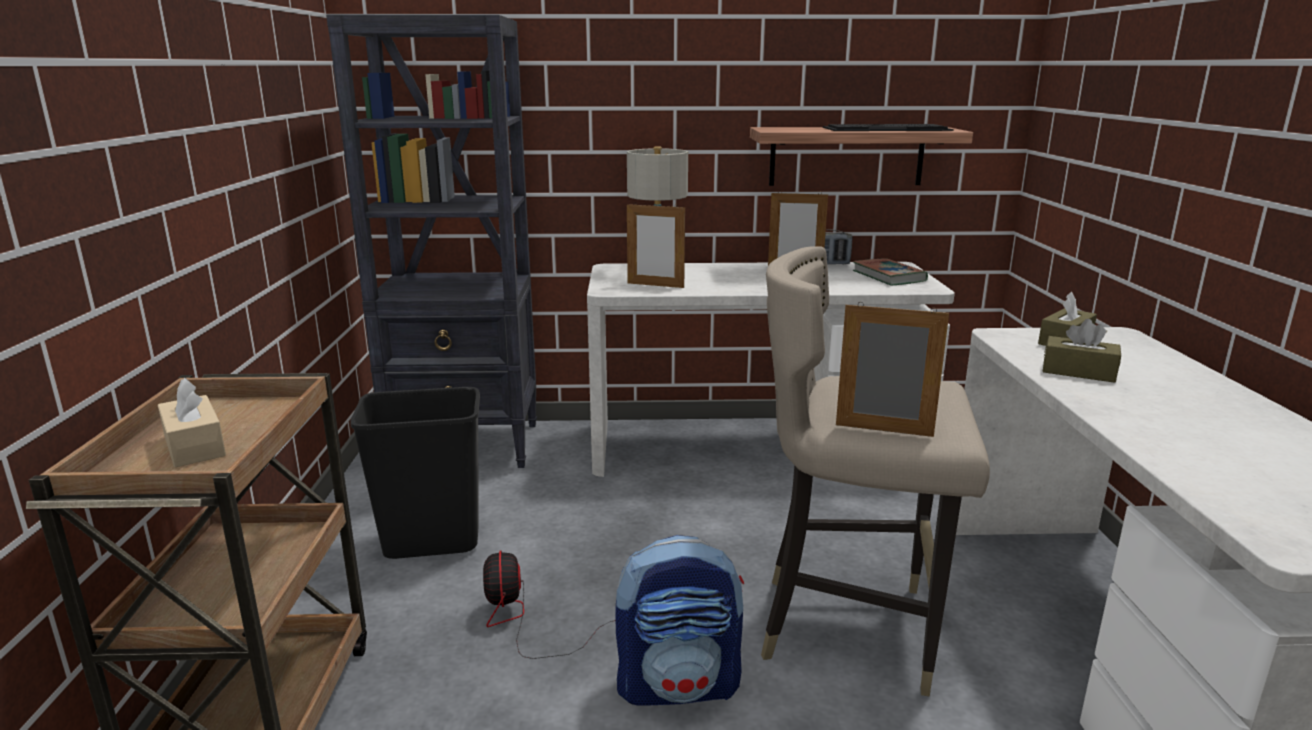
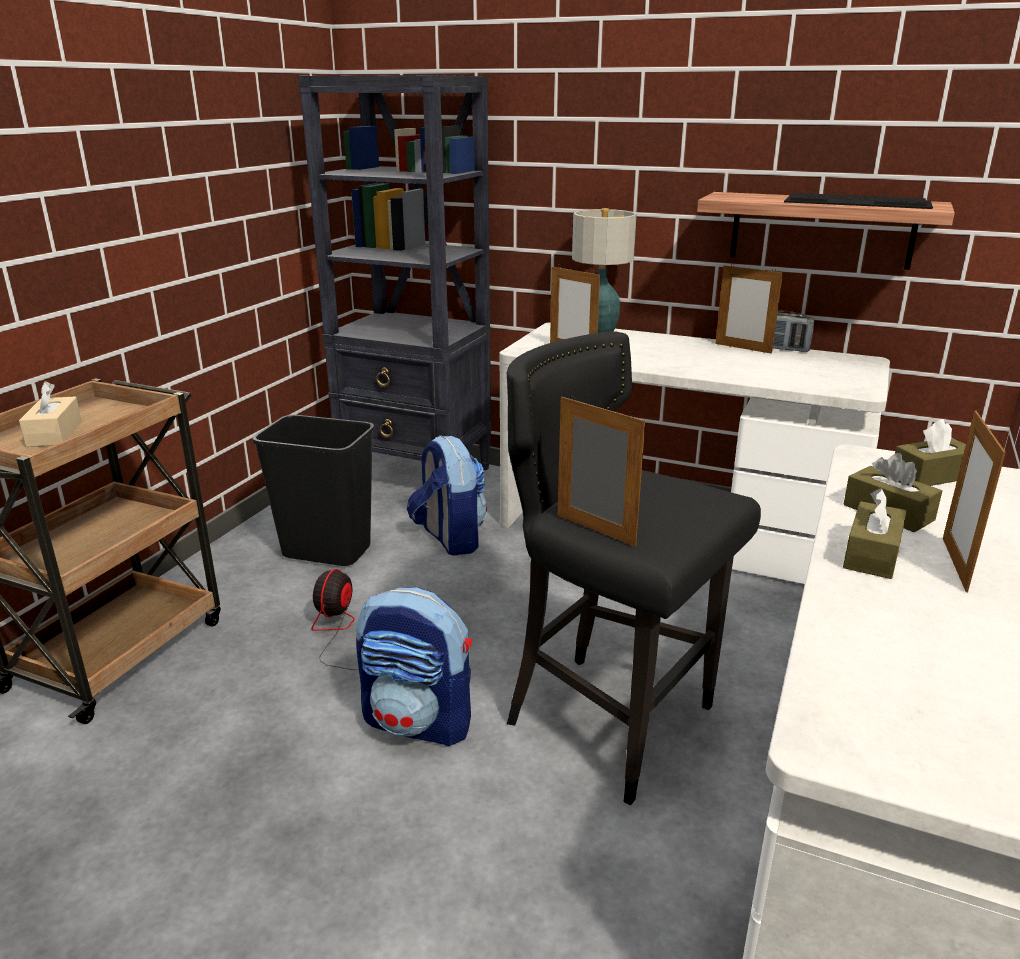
camera: 25 degrees right, 5 degrees up
beige stool [761,246,990,696] -> black stool [507,331,761,806]
book [853,258,928,286] -> none
none -> backpack [407,435,487,556]
none -> brown tissue box [843,488,907,579]
none -> picture frame [943,410,1006,592]

